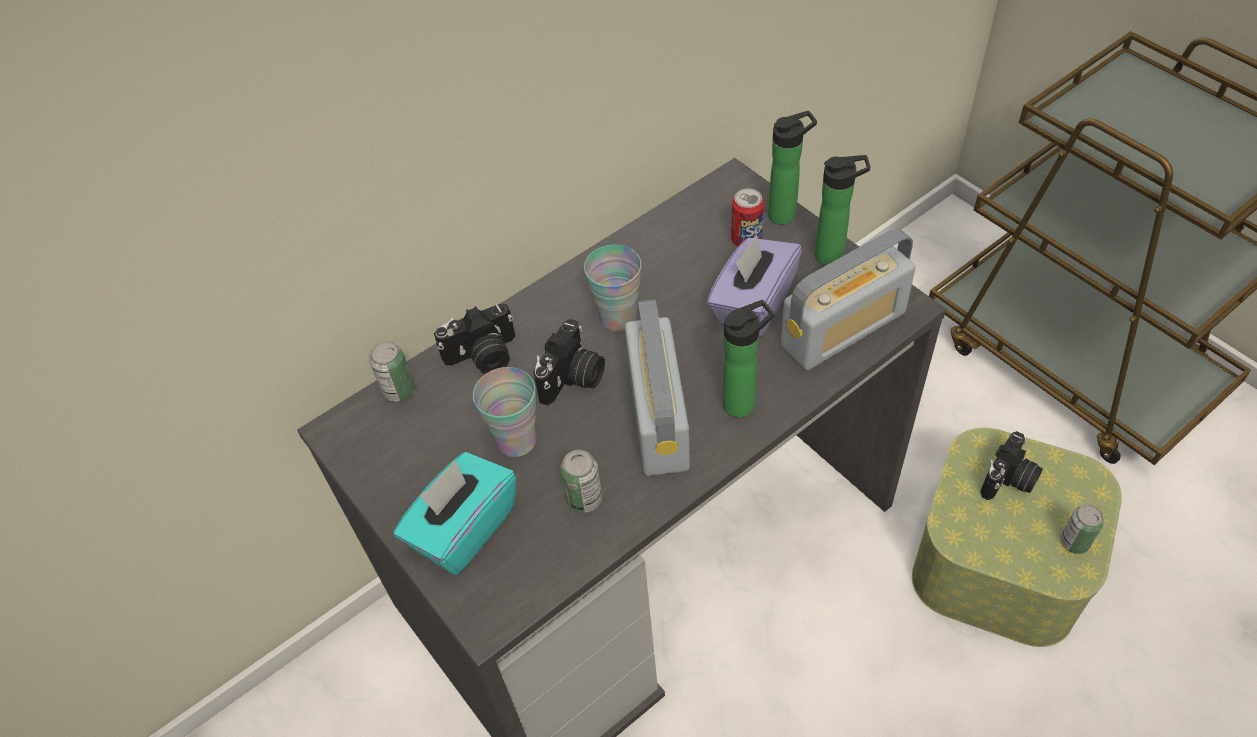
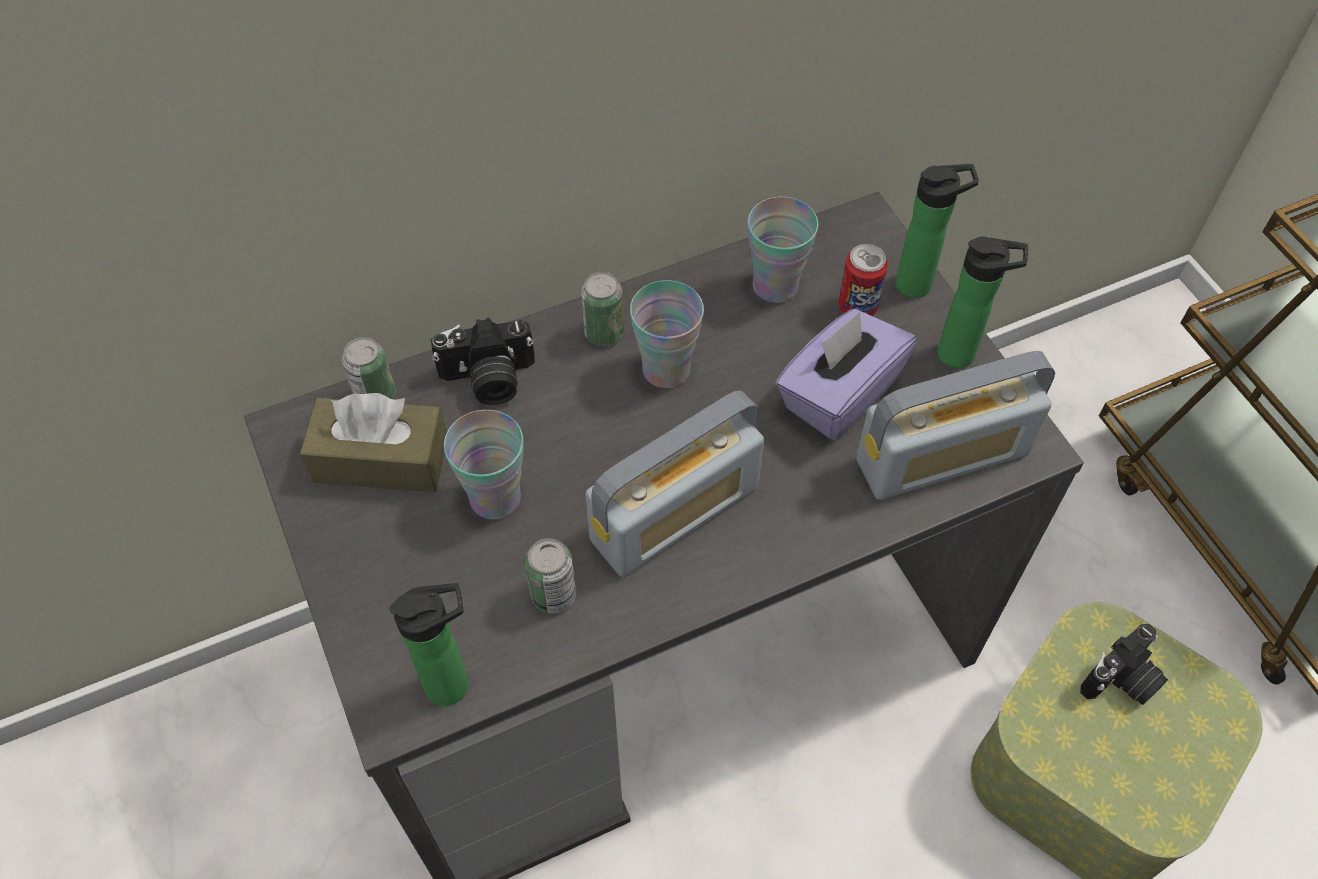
camera: 10 degrees right, 5 degrees up
turquoise tissue box [394,452,516,575] -> none
camera [533,319,605,405] -> none
radio [625,299,690,476] -> radio turned 45 degrees clockwise [585,390,764,577]
bottle [723,300,774,418] -> bottle moved to [389,583,469,706]
can [1060,504,1104,554] -> can moved to [581,272,624,346]
none -> brown tissue box [300,393,447,492]
none -> cup [748,197,818,303]

